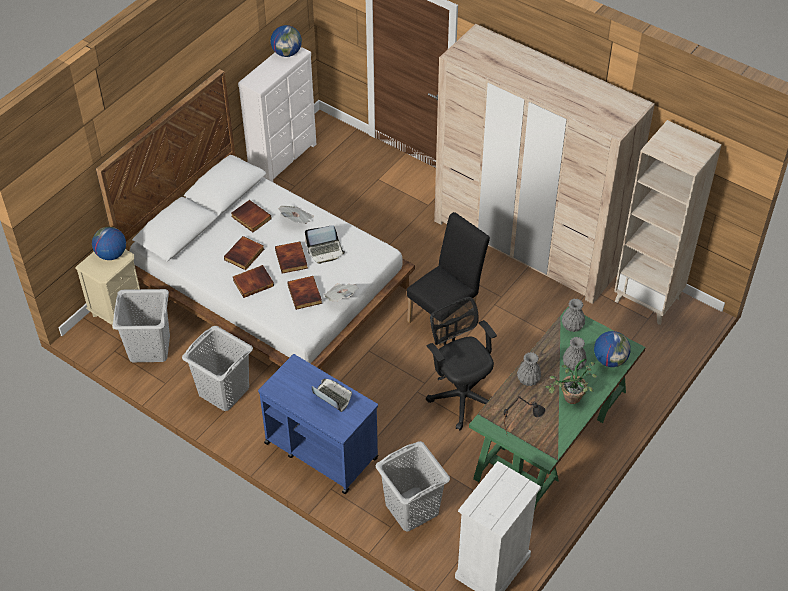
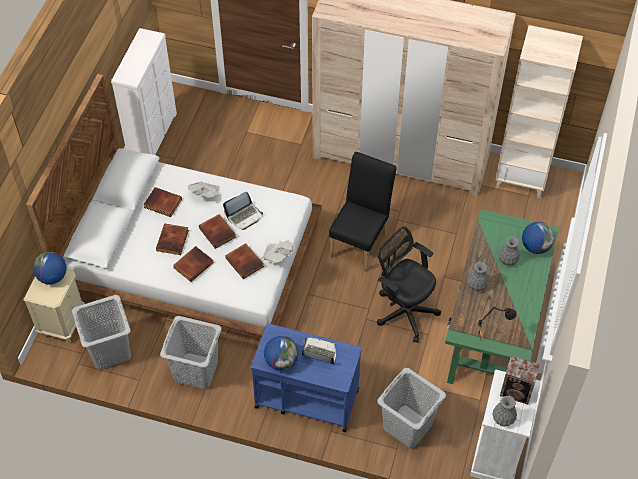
camera: 20 degrees left, 5 degrees up
globe [271,25,302,57] -> globe moved to [264,336,298,371]
potted plant [545,358,597,404] -> none
grey vase [562,298,585,332] -> grey vase moved to [492,395,517,427]
none -> speaker [500,356,540,405]

